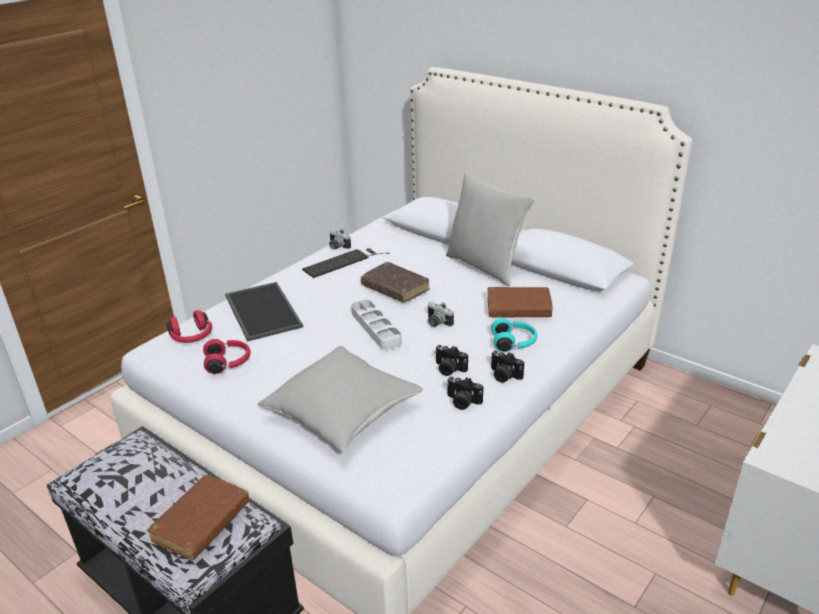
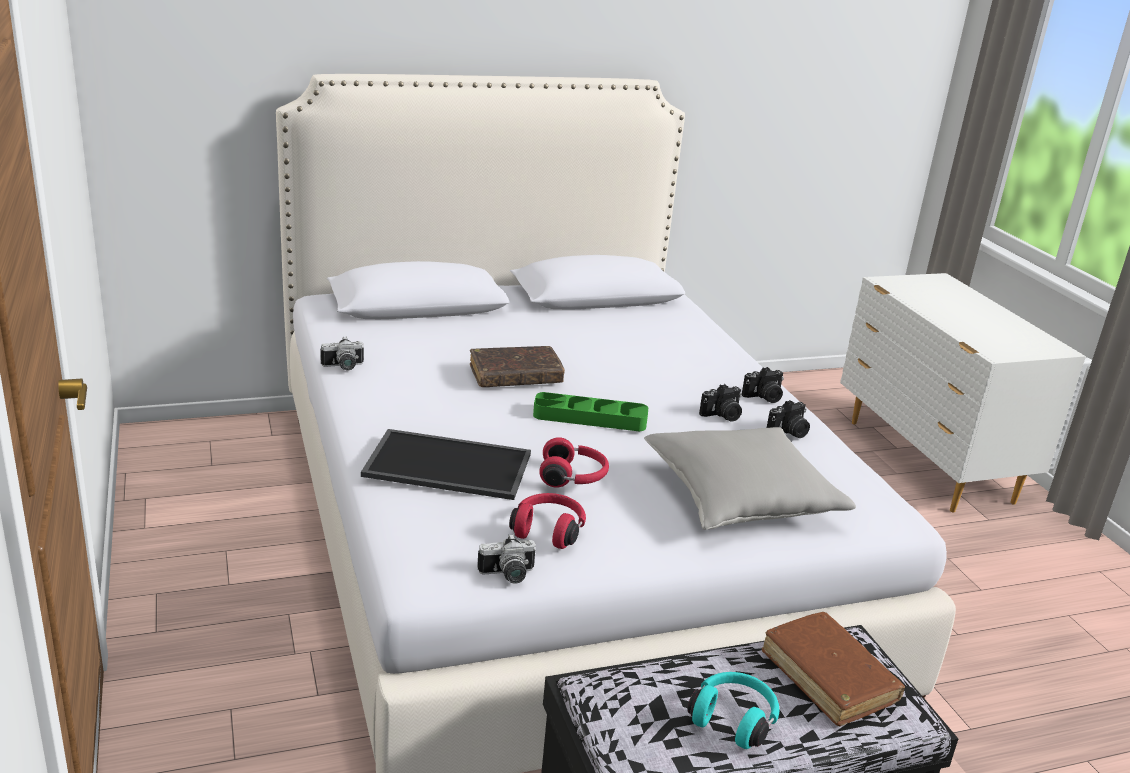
camera: 60 degrees left, 5 degrees down
red headphones [167,310,212,343] -> red headphones moved to [540,437,609,488]
keyboard [302,248,390,278] -> none
grey tray [351,300,402,350] -> green tray [533,392,648,431]
camera [427,301,454,327] -> camera moved to [477,534,536,584]
grey pillow [446,174,534,286] -> none
brown book [488,287,553,318] -> none
turquoise headphones [491,318,537,352] -> turquoise headphones moved to [687,672,780,749]

